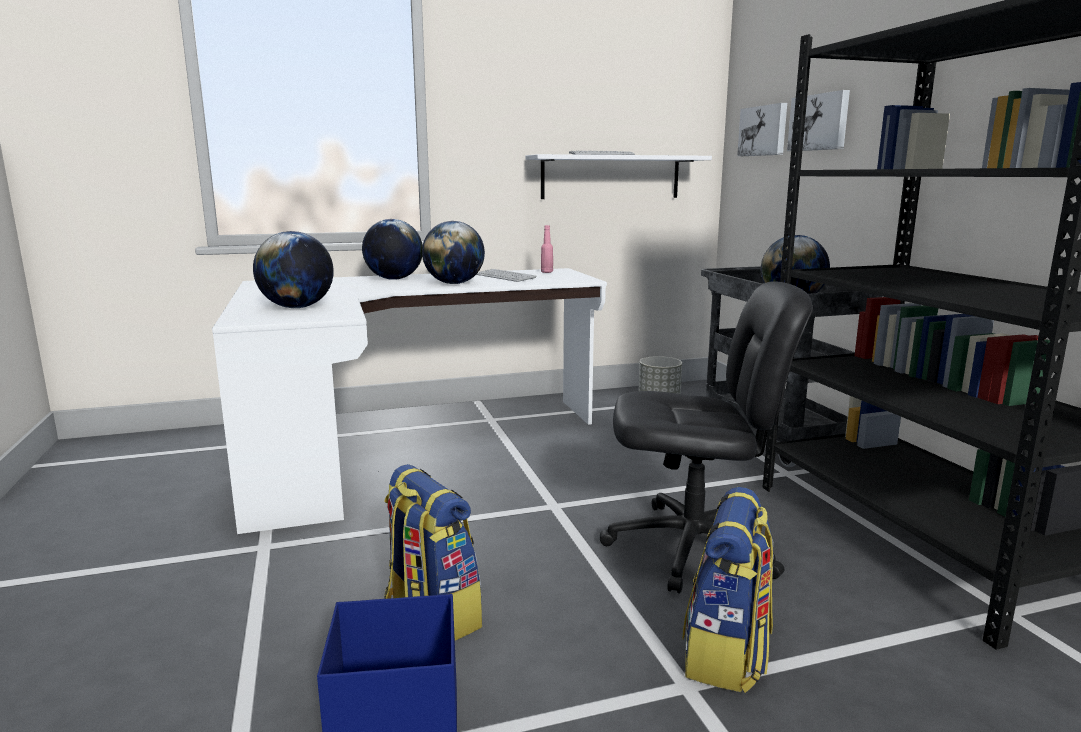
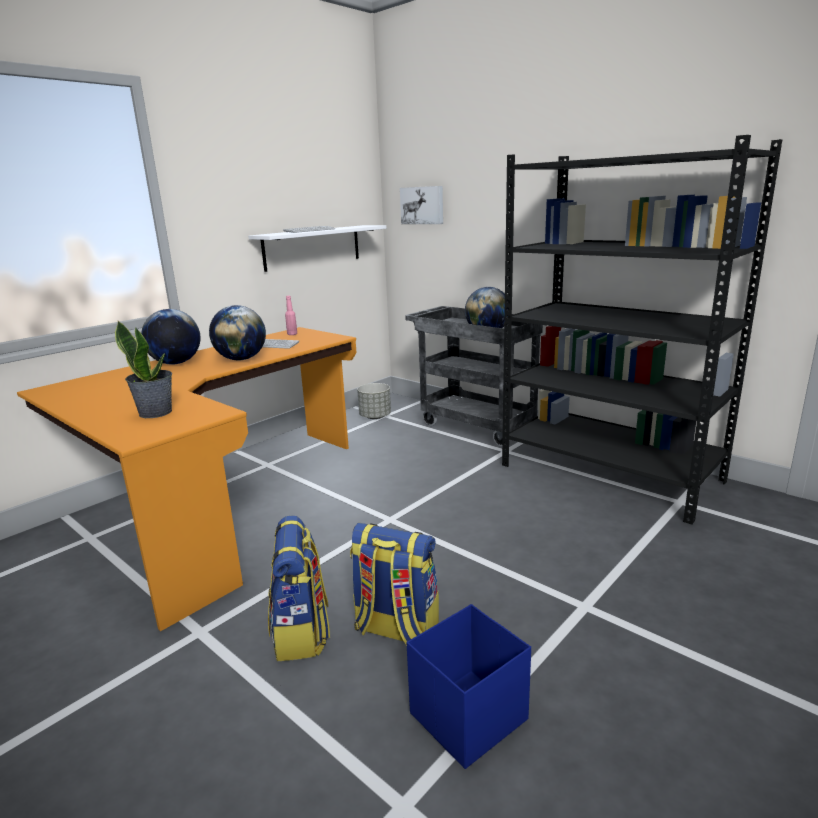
camera: 30 degrees left, 5 degrees up
white desk [212,268,607,534] -> orange desk [17,327,356,632]
globe [253,231,334,308] -> potted plant [115,321,172,418]
black office chair [600,281,813,594] -> none
backpack [682,487,774,693] -> backpack moved to [268,515,330,661]
picture [787,90,850,151] -> none

